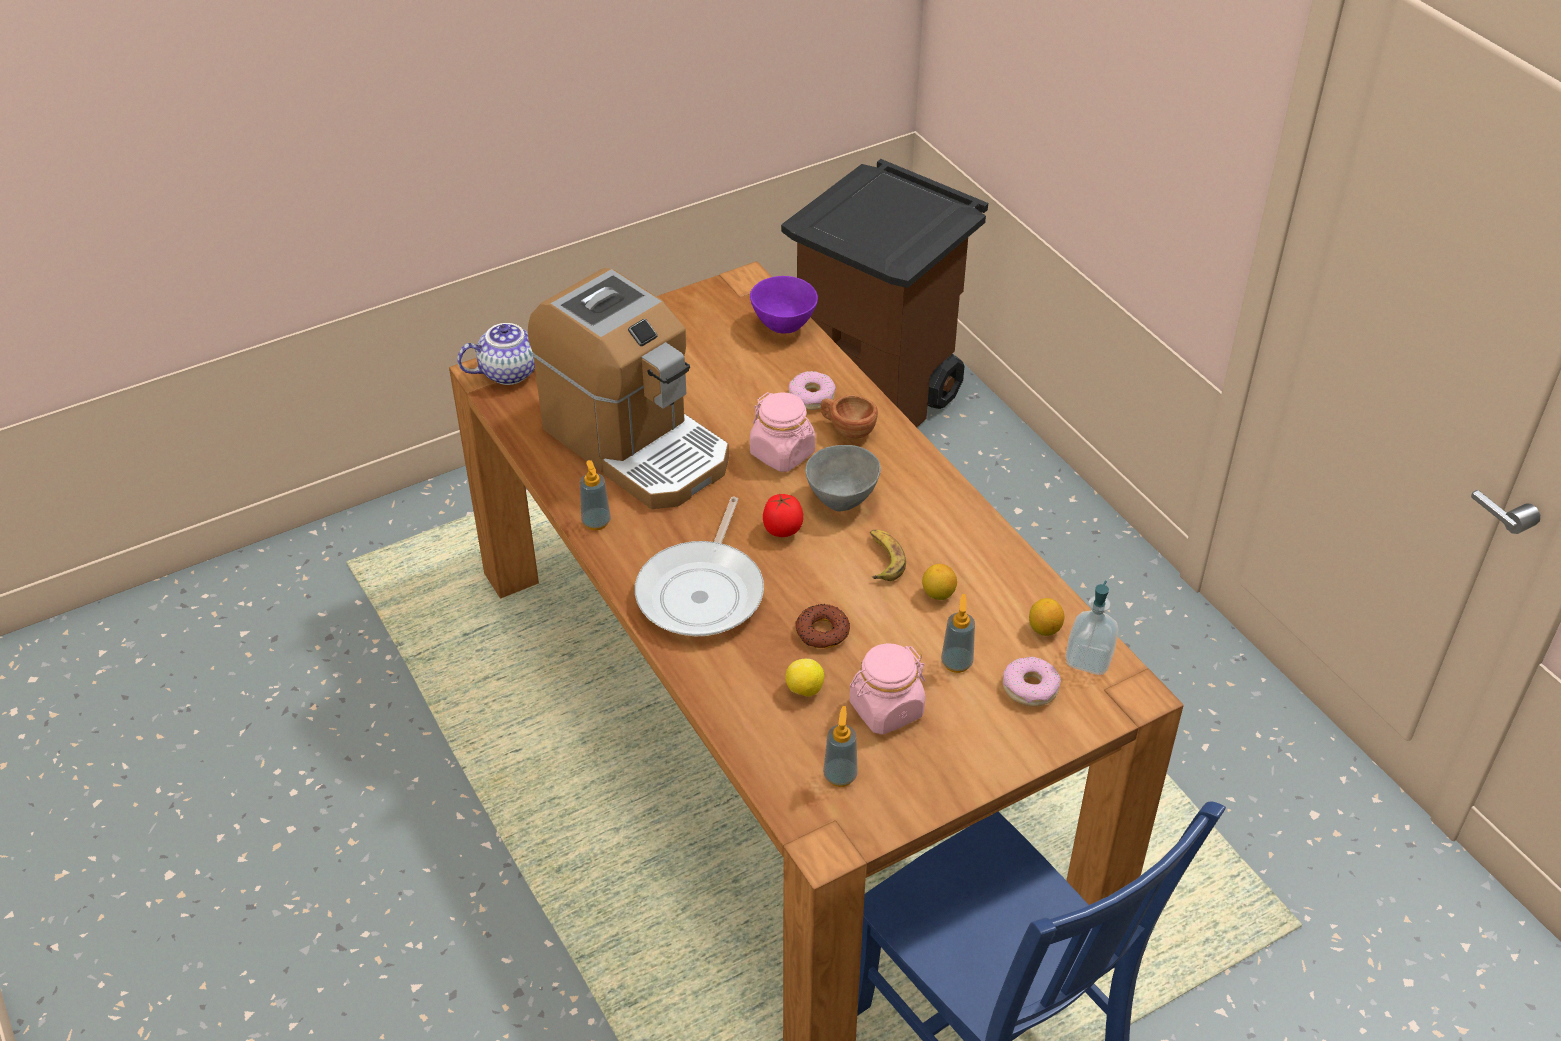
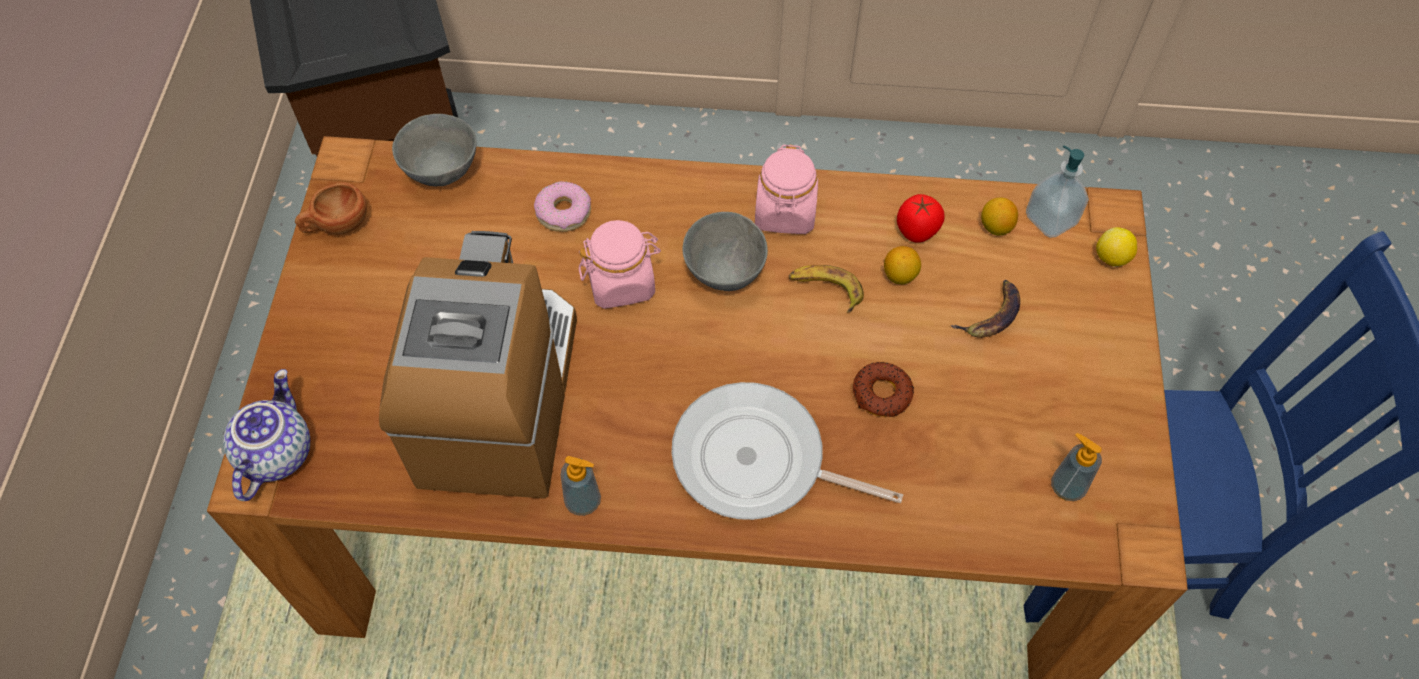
camera: 55 degrees left, 15 degrees up
coffee machine [527,268,729,509] -> coffee machine turned 75 degrees counterclockwise [379,231,577,499]
frying pan [635,497,764,636] -> frying pan turned 150 degrees clockwise [671,382,903,520]
purple bowl [750,276,818,334] -> grey bowl [392,114,477,186]
tomato [763,494,803,537] -> tomato moved to [897,194,945,243]
lemon [785,659,824,697] -> lemon moved to [1096,227,1137,267]
brown cup [821,395,878,439] -> brown cup moved to [295,182,367,235]
pink jar [850,643,926,735] -> pink jar moved to [755,145,818,234]
soap dispenser [941,594,975,673] -> banana [951,280,1020,338]
donut [1003,657,1061,707] -> none

